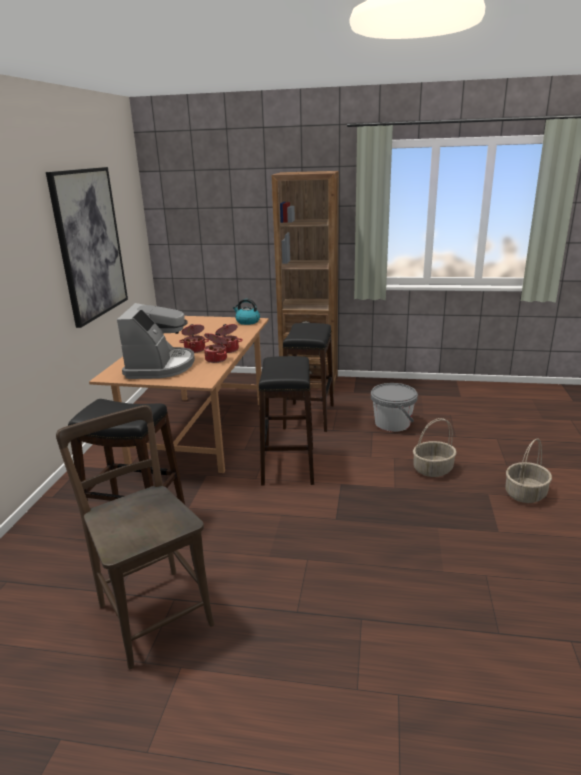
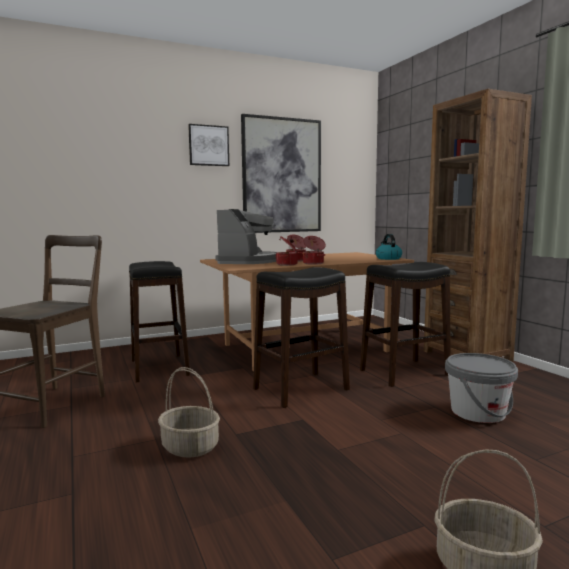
camera: 55 degrees right, 15 degrees down
coffee machine [117,303,195,379] -> coffee machine turned 45 degrees counterclockwise [215,209,277,264]
basket [413,418,457,477] -> basket moved to [158,367,220,458]
none -> picture [188,124,229,166]

